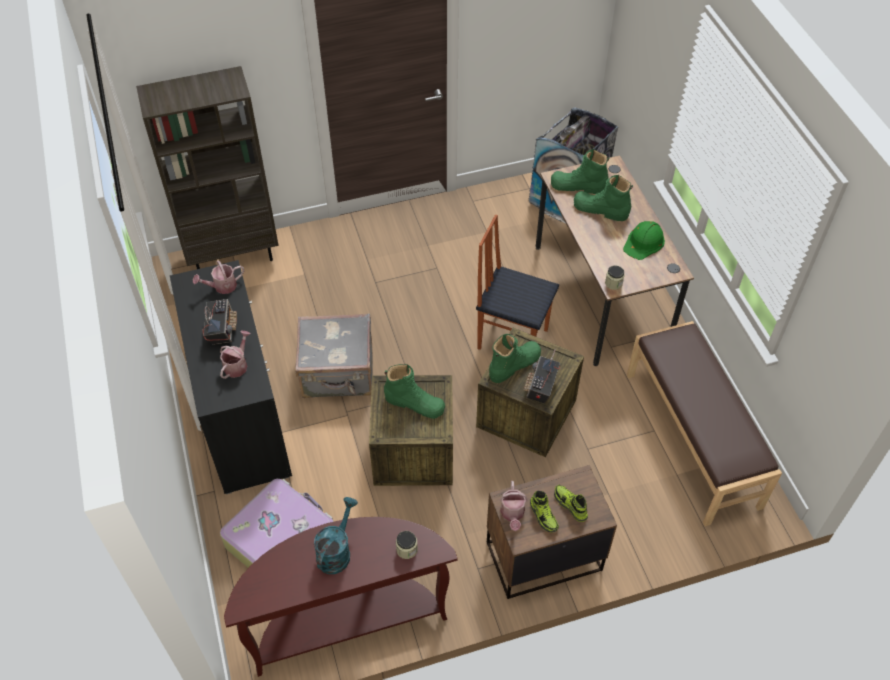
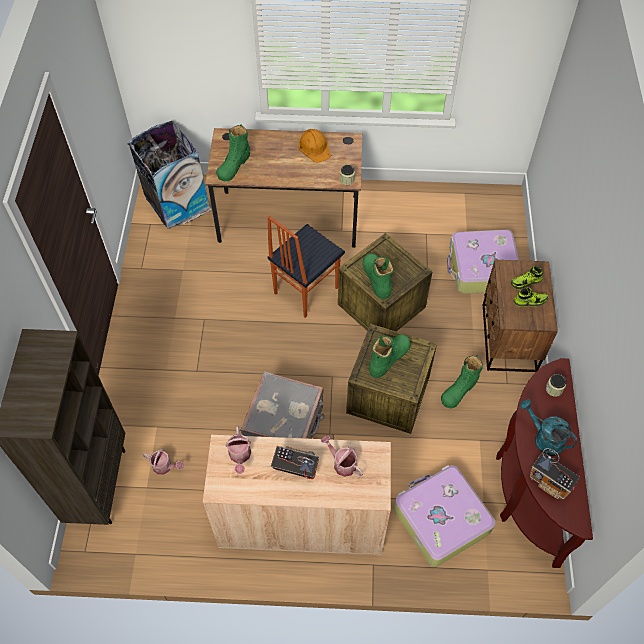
camera: 70 degrees left, 5 degrees up
black cabinet [170,260,292,494] -> beige cabinet [203,435,391,555]
watering can [500,481,528,531] -> watering can moved to [143,449,184,475]
radio [523,349,560,403] -> radio moved to [530,448,580,499]
green boot [574,175,633,221] -> green boot moved to [441,355,483,408]
green hard hat [623,221,665,260] -> orange hard hat [298,129,331,163]
brown bench [627,321,782,526] -> none
none -> suitcase [447,230,519,294]

